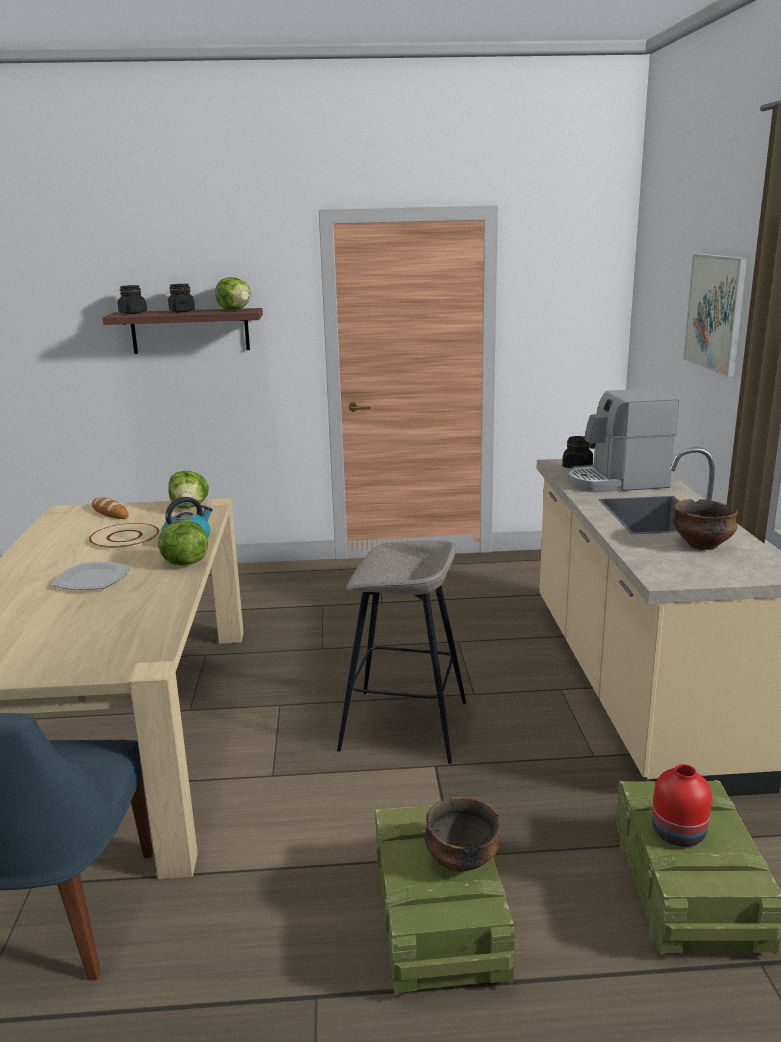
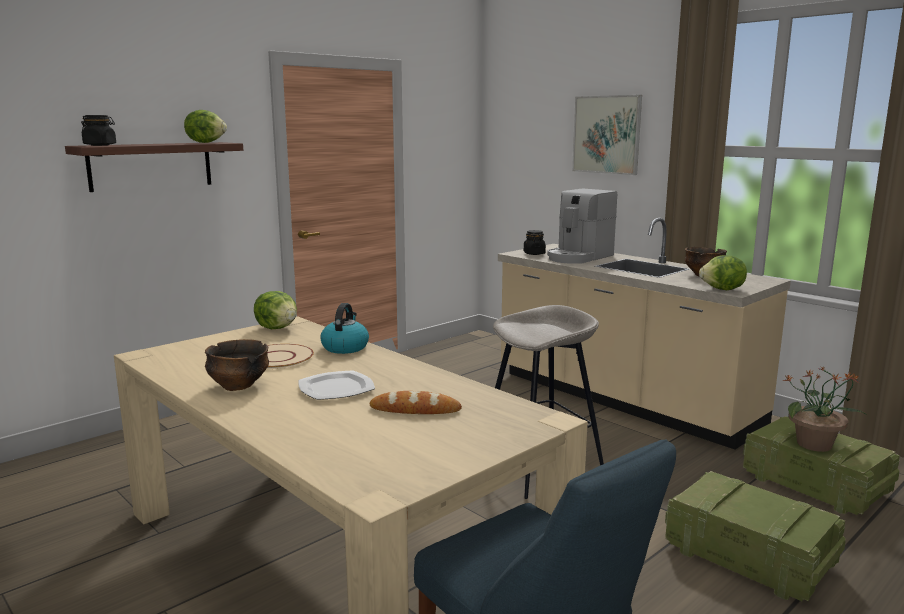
camera: 40 degrees left, 5 degrees down
bread [92,497,129,519] -> bread moved to [370,391,462,414]
lettuce [158,520,208,565] -> lettuce moved to [699,255,747,290]
black jar [168,284,195,312] -> none
bowl [424,796,501,872] -> bowl moved to [205,339,269,391]
red vase [652,764,712,847] -> potted plant [782,366,867,452]

